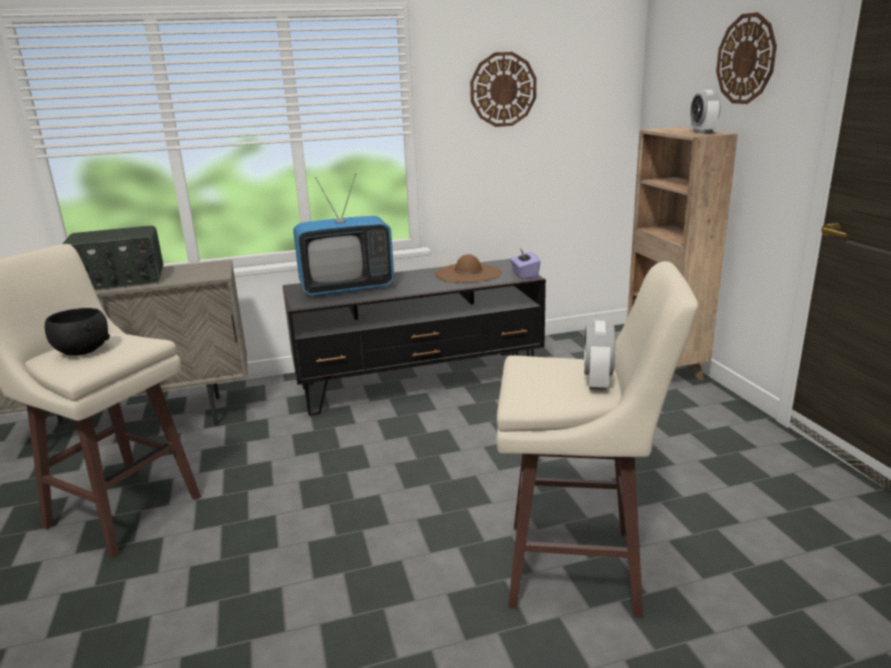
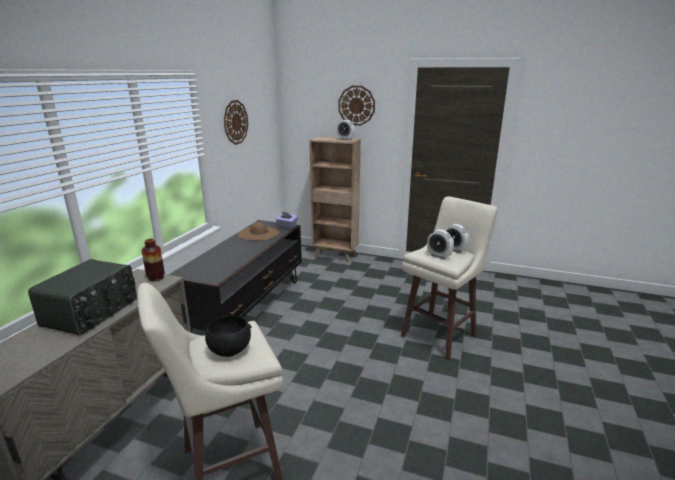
camera: 55 degrees left, 0 degrees up
television [293,174,394,296] -> none
none -> vase [142,239,165,281]
none -> alarm clock [427,229,454,259]

